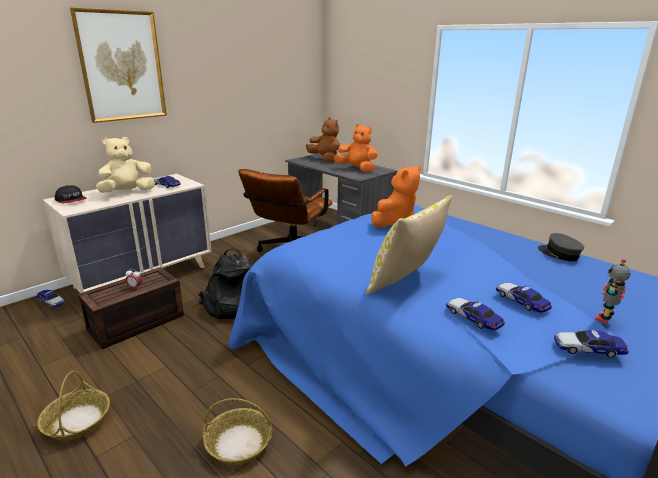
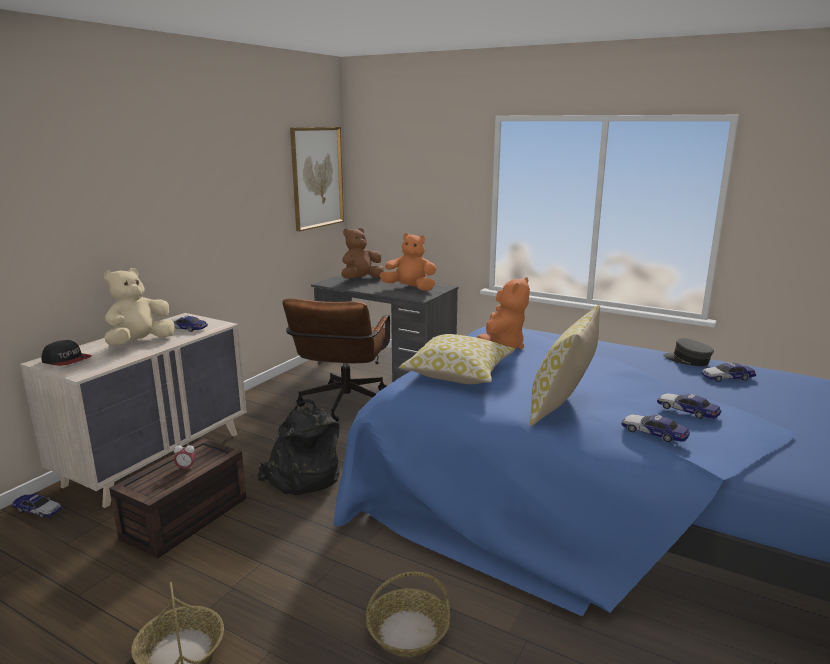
camera: 15 degrees left, 5 degrees down
picture [70,8,167,123] -> picture moved to [290,127,344,231]
brown plush toy [306,118,340,162] -> brown plush toy turned 75 degrees counterclockwise [342,228,384,279]
toy car [554,330,629,357] -> toy car moved to [701,362,756,382]
toy robot [595,259,631,324] -> none
none -> pillow [400,334,515,384]

